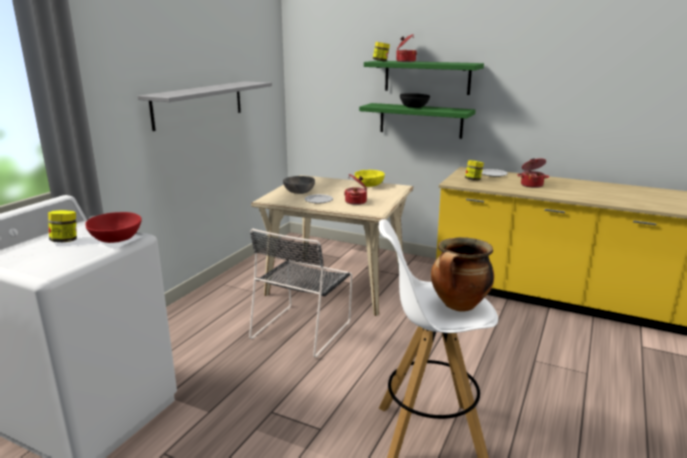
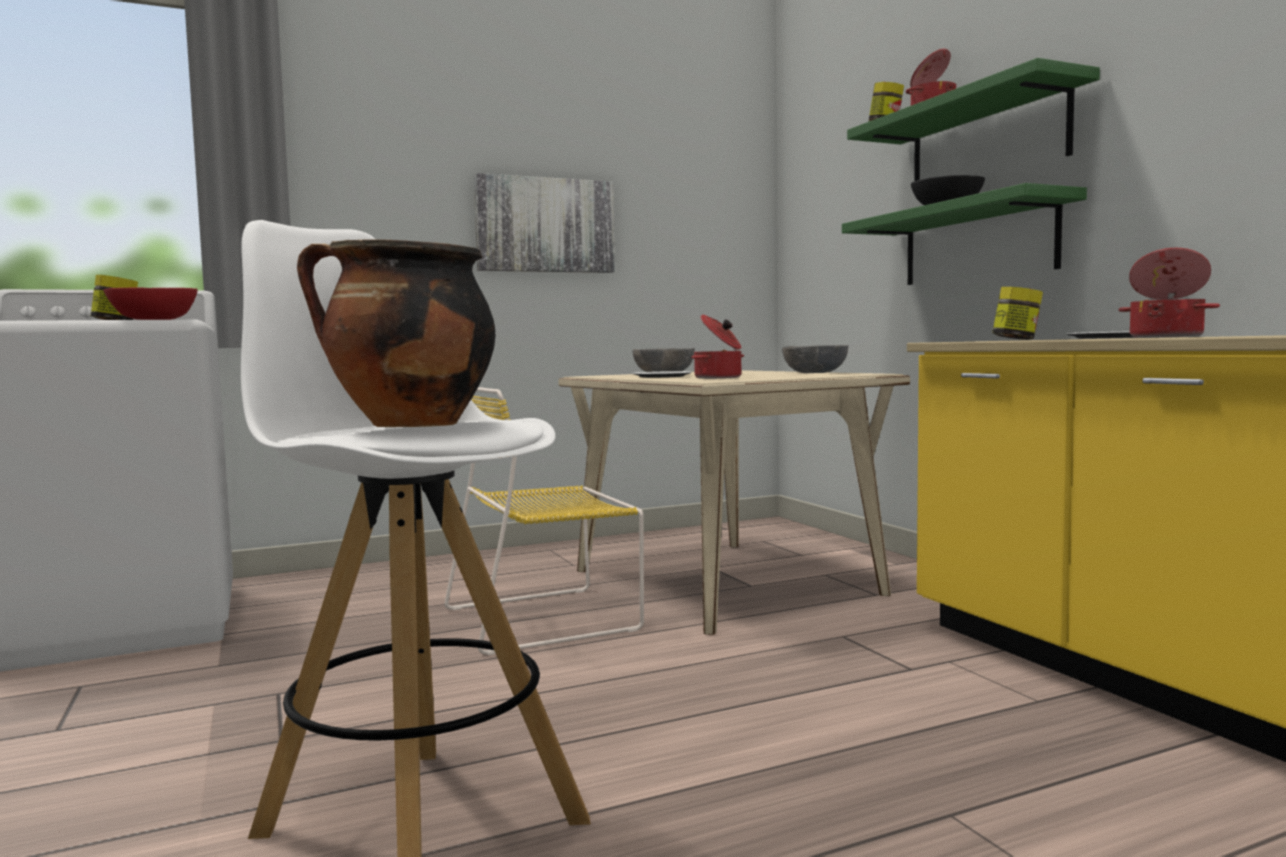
camera: 40 degrees right, 15 degrees down
grey shelf [138,81,272,131] -> picture [474,173,615,273]
black chair [249,229,352,358] -> yellow chair [445,387,644,655]
yellow bowl [355,170,385,187] -> grey bowl [782,345,849,373]

